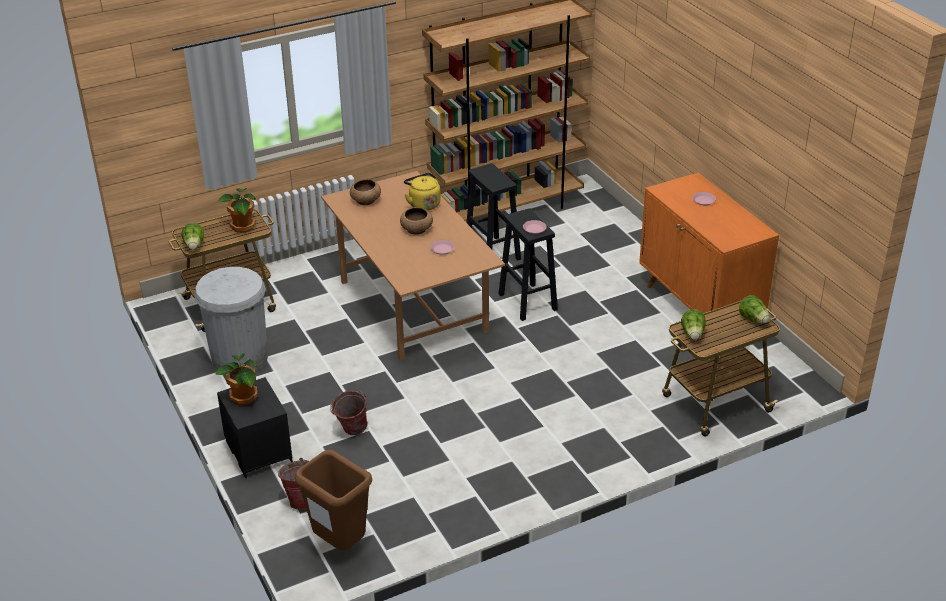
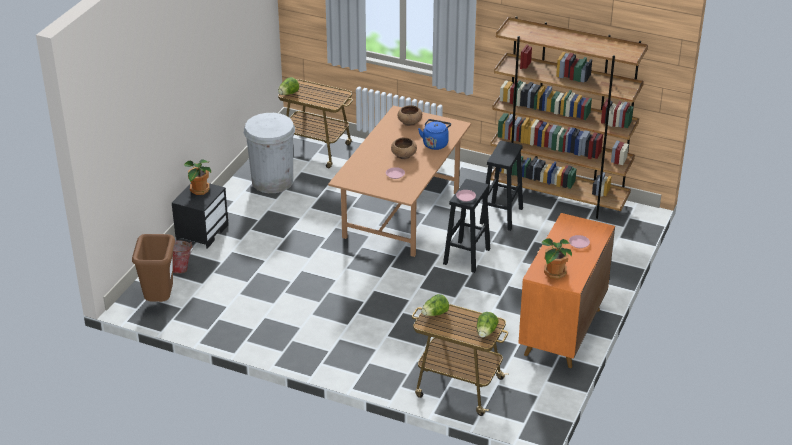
camera: 50 degrees right, 0 degrees up
potted plant [219,188,256,233] -> potted plant moved to [542,238,572,279]
bucket [330,390,368,435] -> none
yellow kettle [404,173,441,211] -> blue kettle [418,119,451,150]

